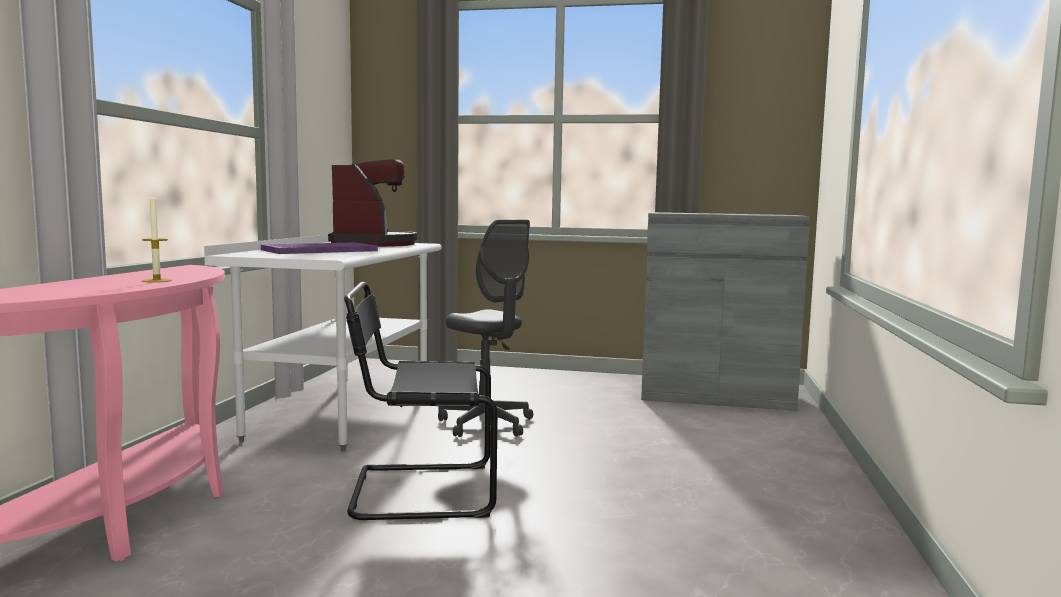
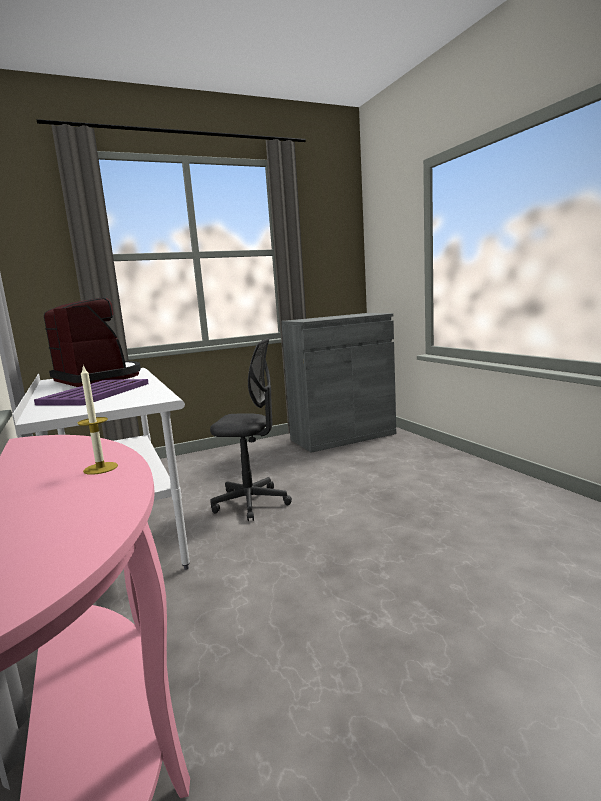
camera: 35 degrees left, 5 degrees up
black chair [344,282,498,520] -> none

